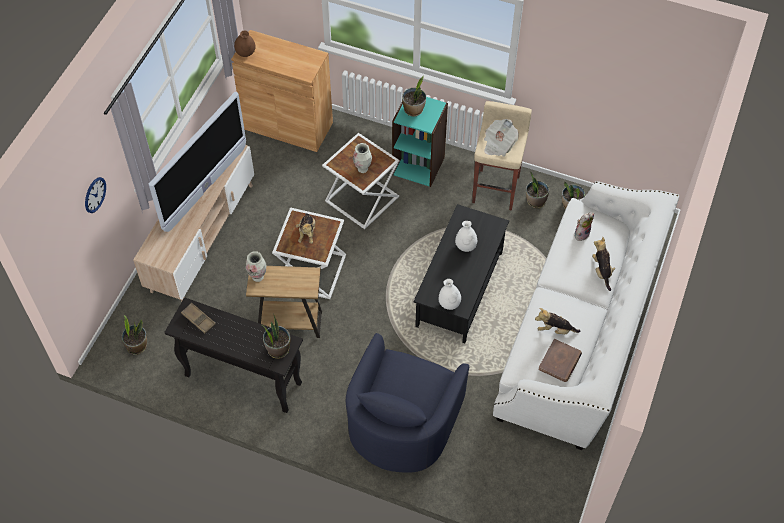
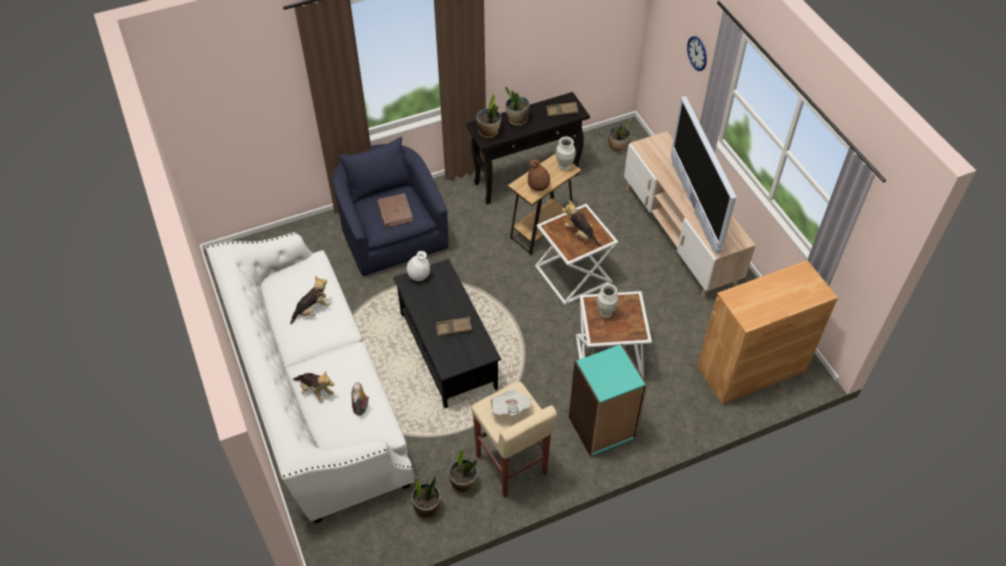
camera: 135 degrees right, 5 degrees down
brown vase [234,30,256,57] -> brown vase moved to [528,159,550,191]
potted plant [402,76,426,117] -> potted plant moved to [505,87,530,126]
white vase [455,221,477,252] -> brown tray [436,317,472,336]
brown book [538,339,582,382] -> brown book moved to [377,193,413,227]

